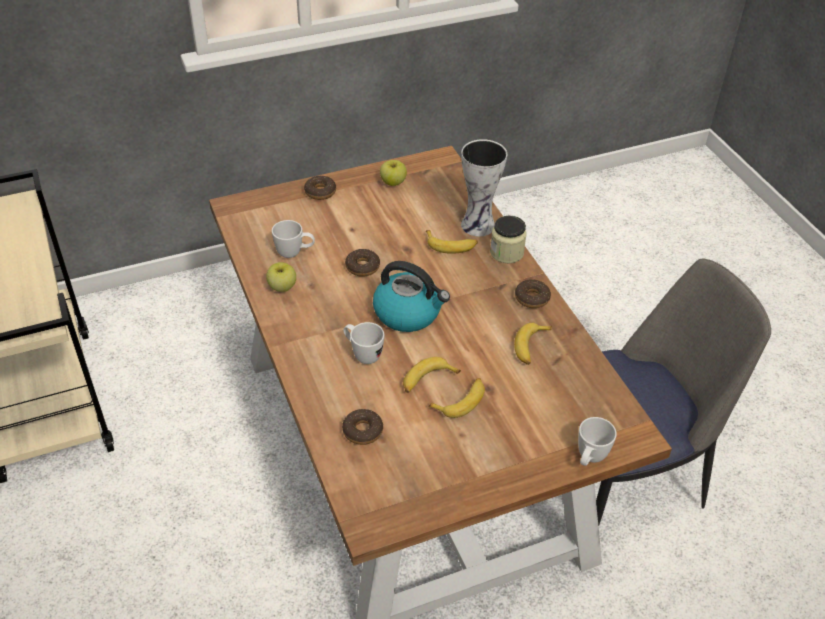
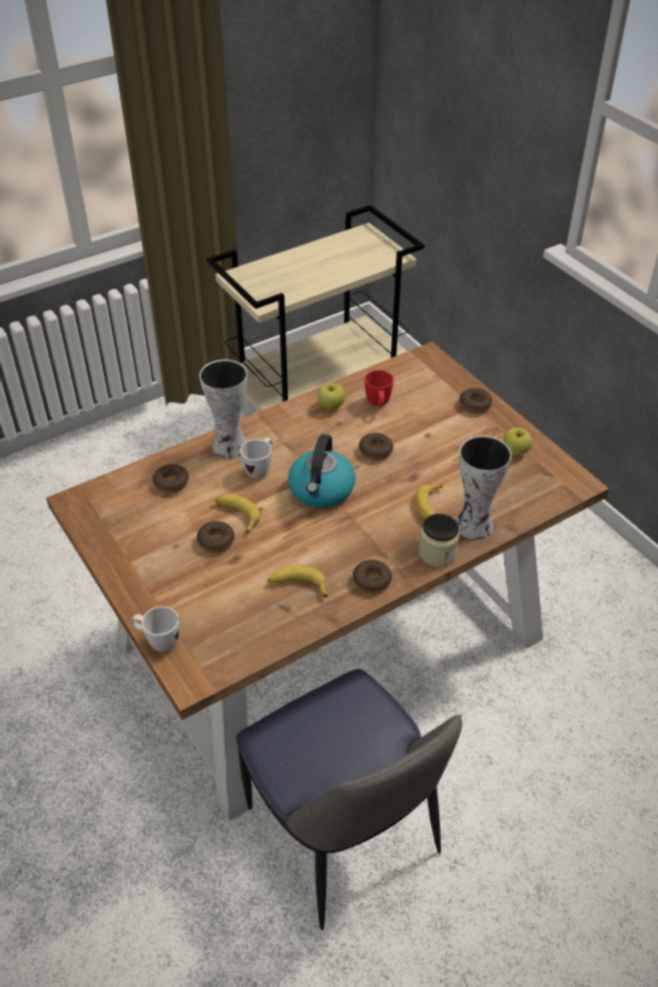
camera: 80 degrees right, 0 degrees up
white mug [272,220,315,258] -> red mug [365,370,394,406]
banana [428,378,485,418] -> donut [197,521,235,553]
none -> vase [199,359,247,459]

